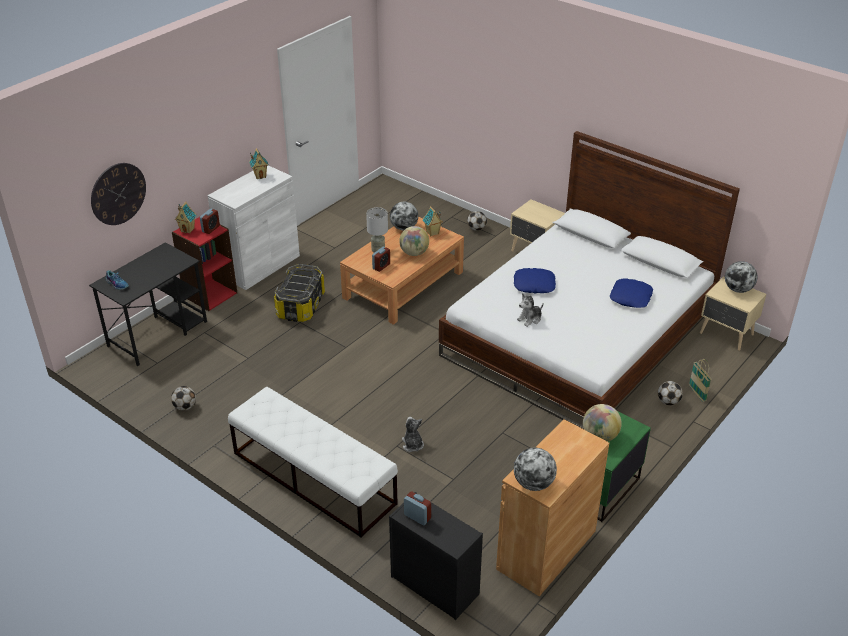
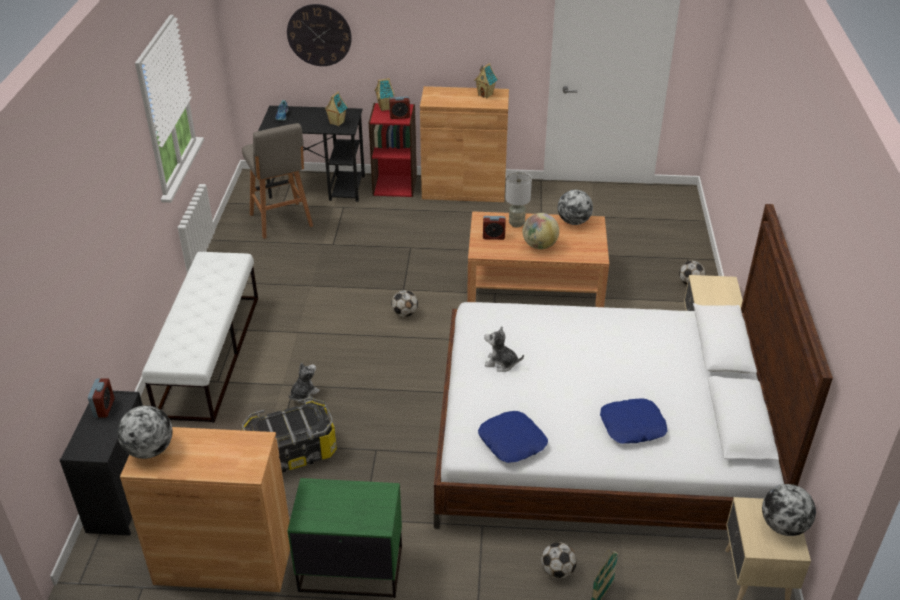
camera: 55 degrees right, 0 degrees up
football [171,386,196,411] -> football moved to [391,290,418,317]
white cabinet [208,165,300,290] -> brown cabinet [420,86,509,202]
storage box [274,264,325,322] -> storage box moved to [242,397,337,472]
toy house [423,206,443,236] -> toy house moved to [324,91,348,126]
blue pillow [514,268,556,294] -> blue pillow moved to [478,411,548,463]
globe [583,404,622,442] -> none
none -> grey stool [242,123,313,239]

